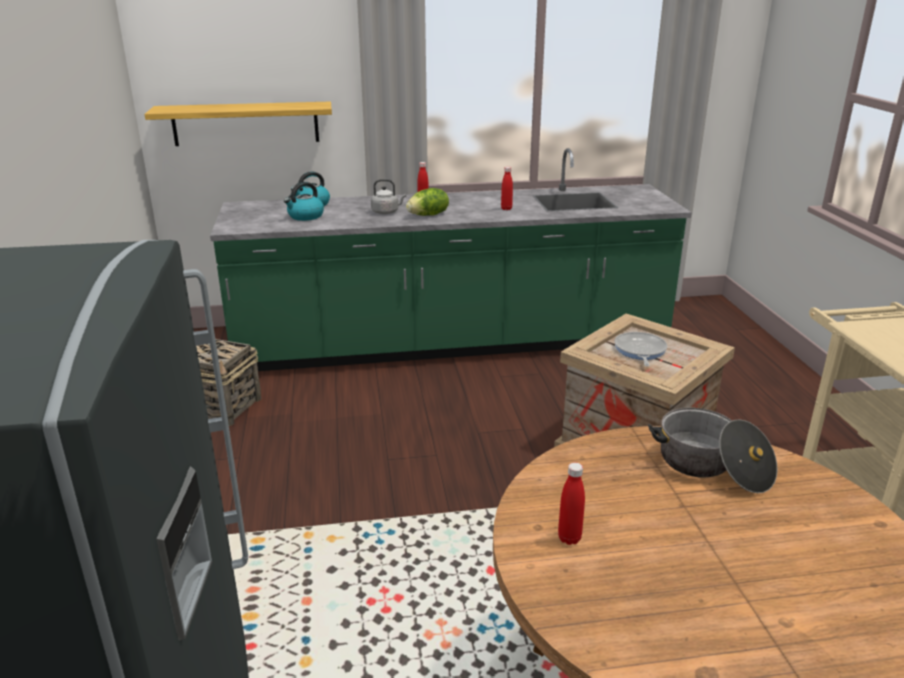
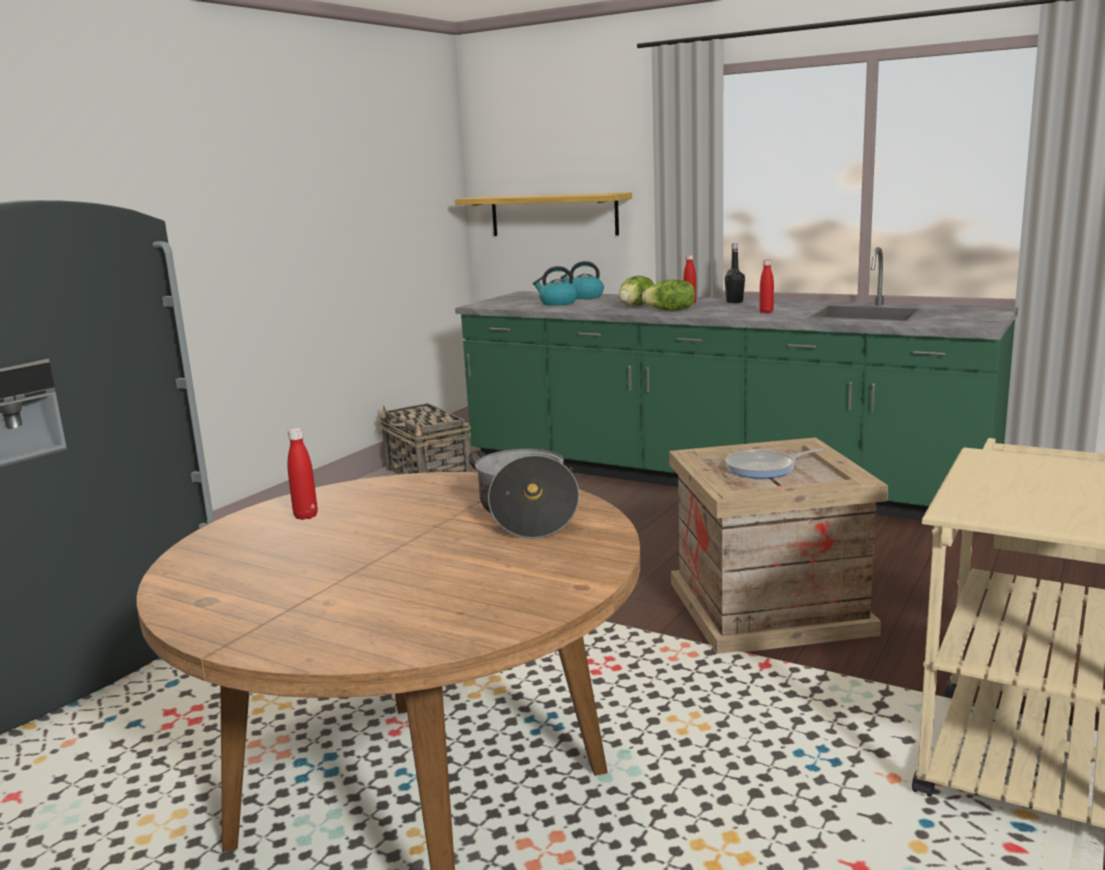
camera: 40 degrees right, 10 degrees down
grey kettle [371,179,406,214] -> lettuce [619,276,654,306]
frying pan [614,332,667,367] -> frying pan turned 150 degrees counterclockwise [725,449,823,479]
none -> black bottle [725,243,745,303]

